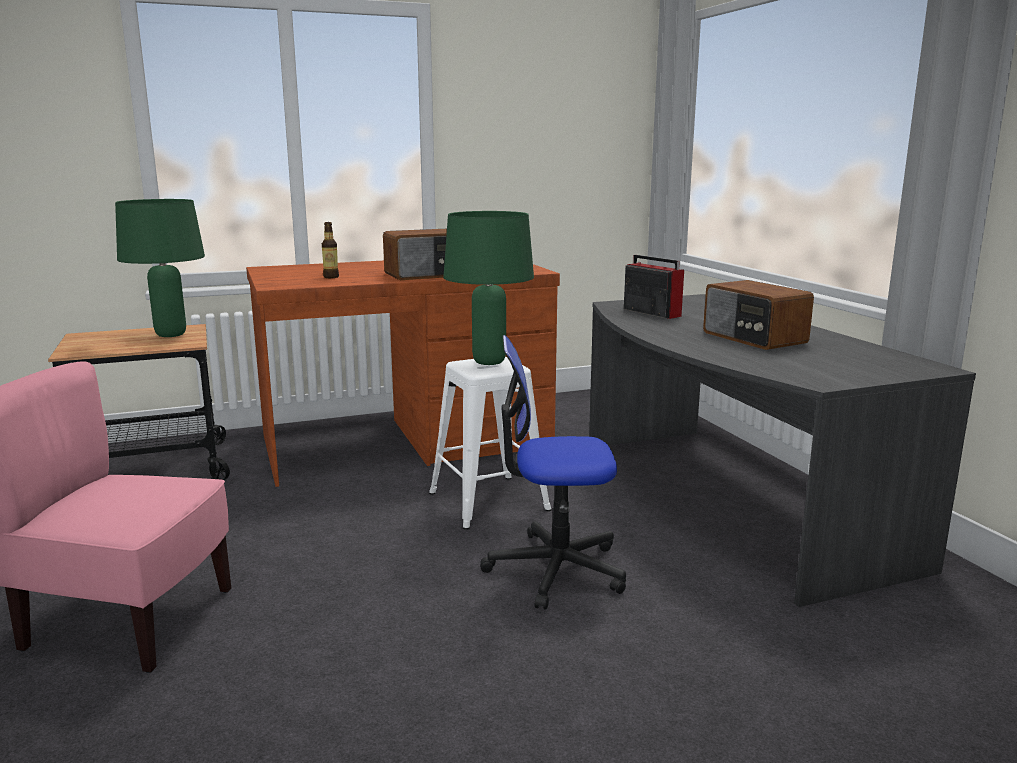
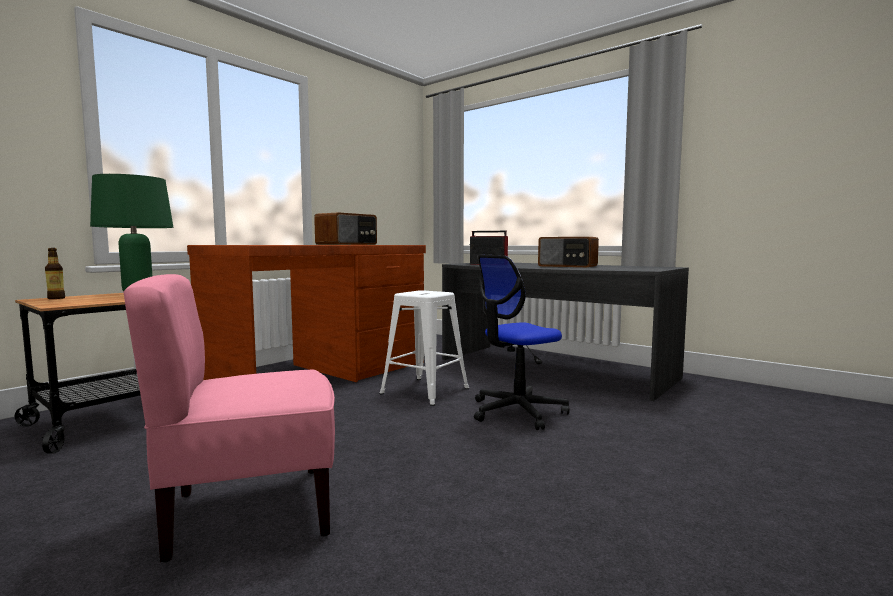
camera: 30 degrees left, 10 degrees down
bottle [322,222,339,278] -> bottle moved to [45,248,65,299]
green table lamp [443,211,534,365] -> none

